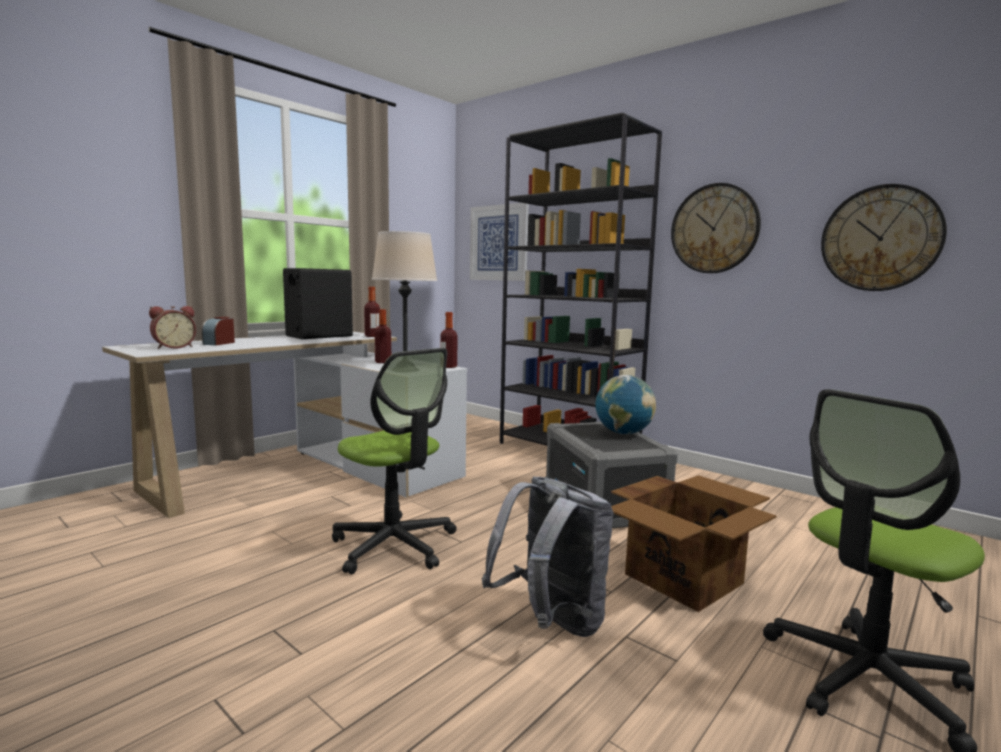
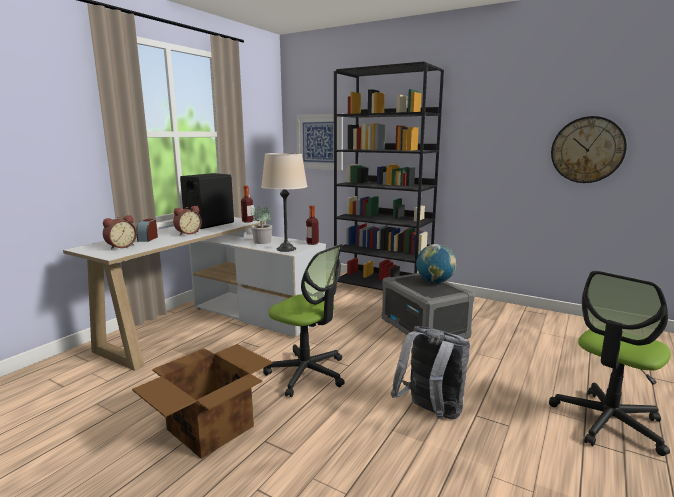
camera: 10 degrees left, 5 degrees up
bottle [375,309,391,363] -> potted plant [251,206,272,244]
cardboard box [611,475,776,612] -> cardboard box moved to [132,344,273,459]
wall clock [671,183,761,273] -> none
none -> alarm clock [173,206,202,235]

